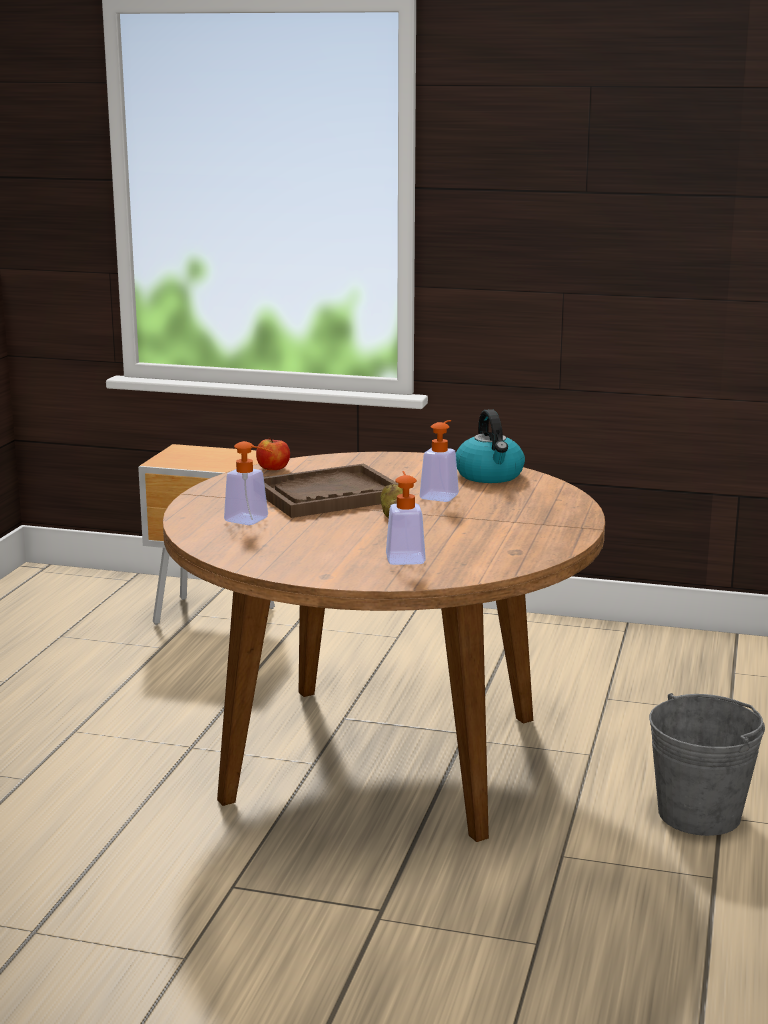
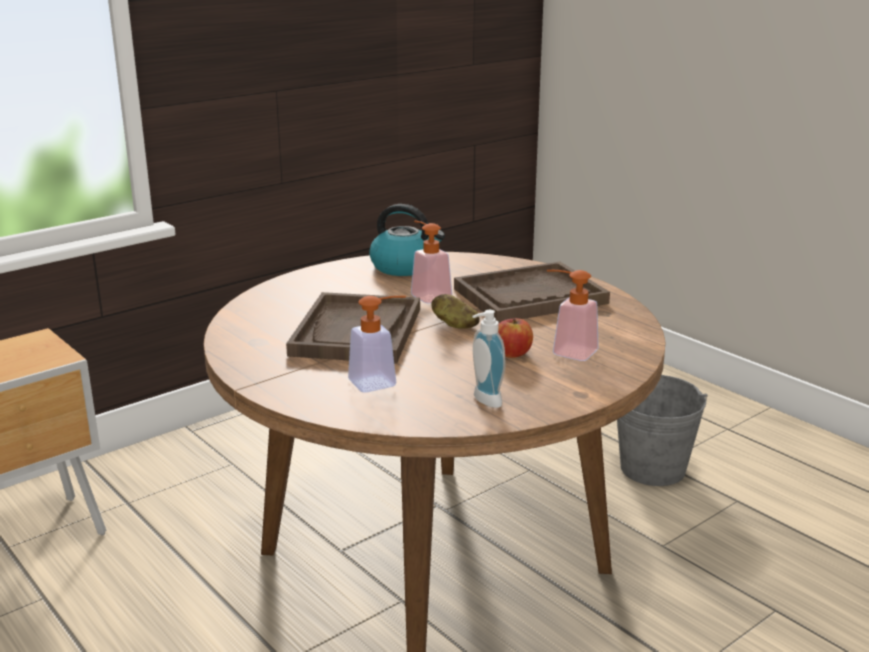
camera: 55 degrees left, 5 degrees up
apple [256,437,290,470] -> apple moved to [498,318,533,358]
none -> brown tray [454,262,610,323]
none -> soap dispenser [472,310,506,408]

